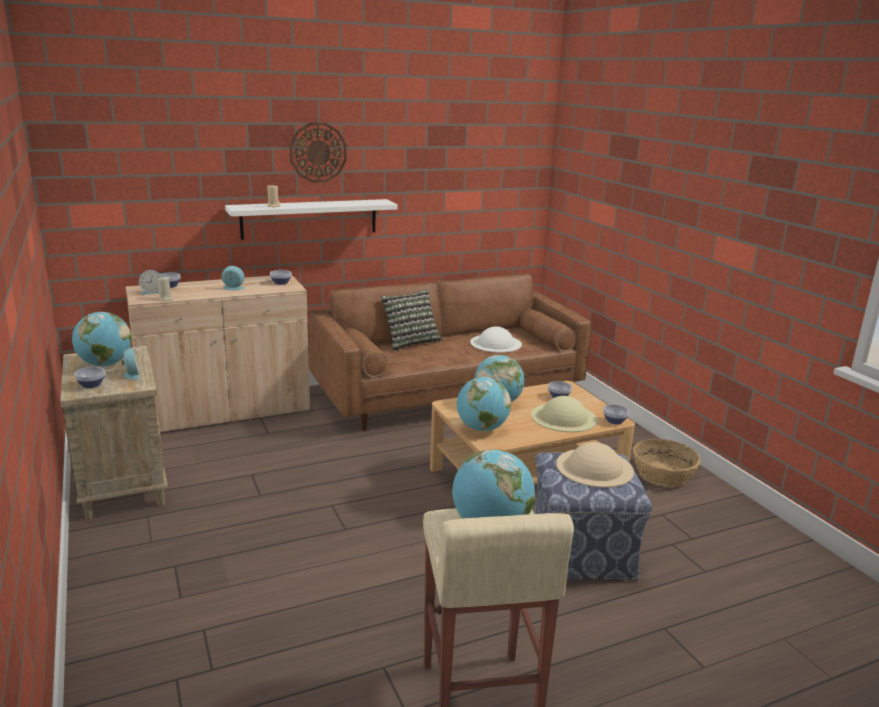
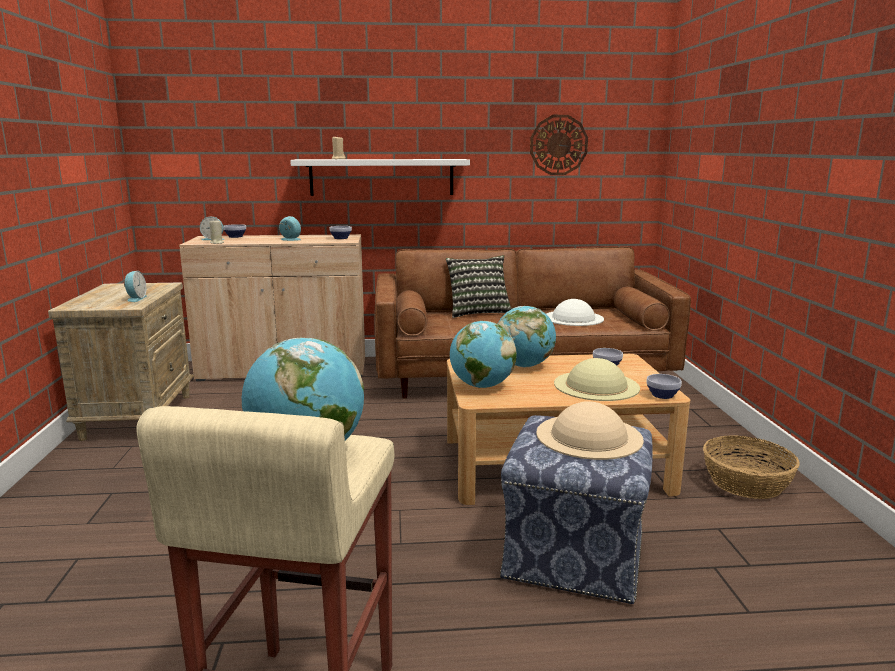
camera: 20 degrees right, 5 degrees down
globe [72,312,132,367] -> none
bowl [74,367,105,388] -> none
wall clock [289,123,347,183] -> wall clock moved to [530,115,588,175]

